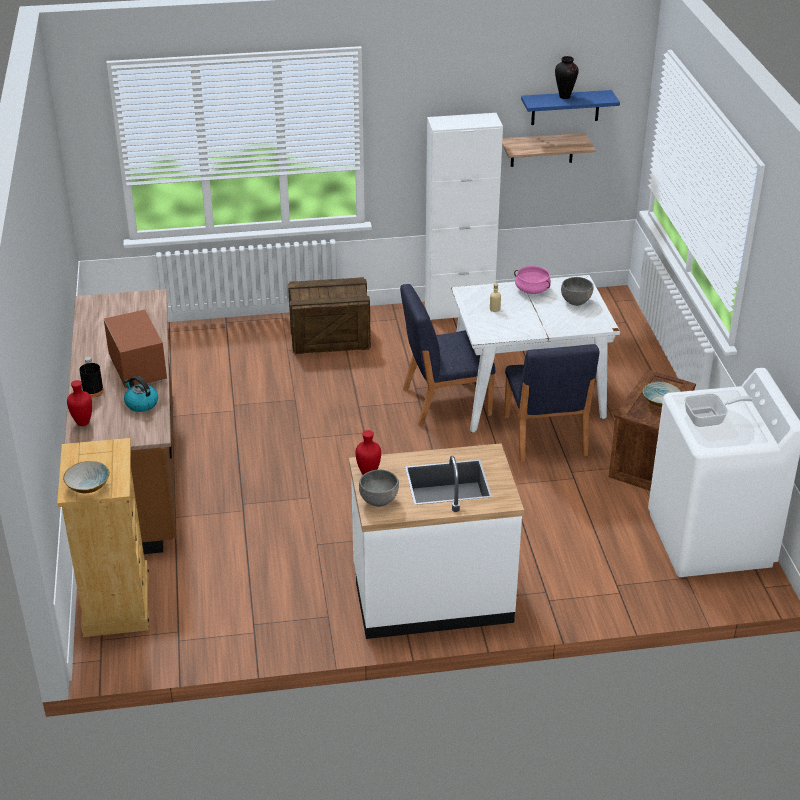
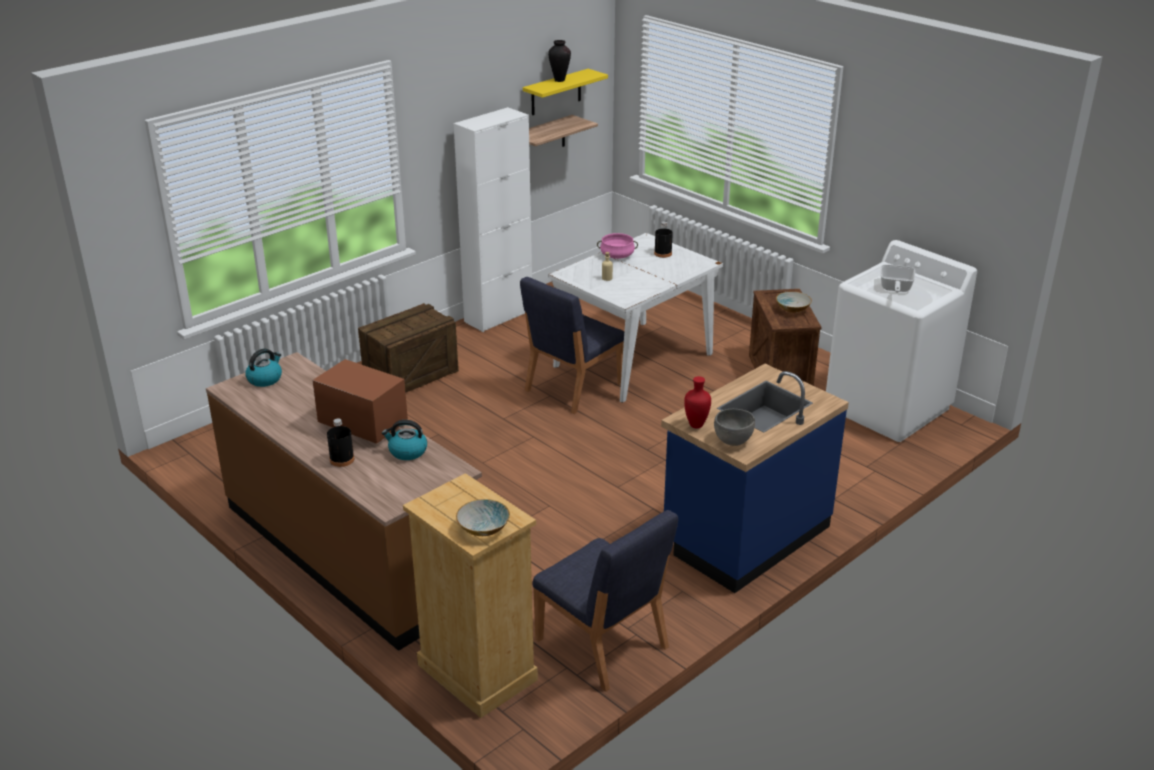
camera: 35 degrees left, 5 degrees down
red vase [67,380,92,426] -> none
white counter [349,443,524,639] -> blue counter [661,364,849,593]
blue chair [504,344,599,462] -> blue chair moved to [532,510,678,692]
blue shelf [521,90,620,125] -> yellow shelf [523,69,608,115]
grey bowl [561,277,594,306] -> black bottle [654,221,673,258]
frying pan [684,393,753,427] -> frying pan turned 150 degrees clockwise [880,264,915,293]
none -> kettle [245,349,282,387]

